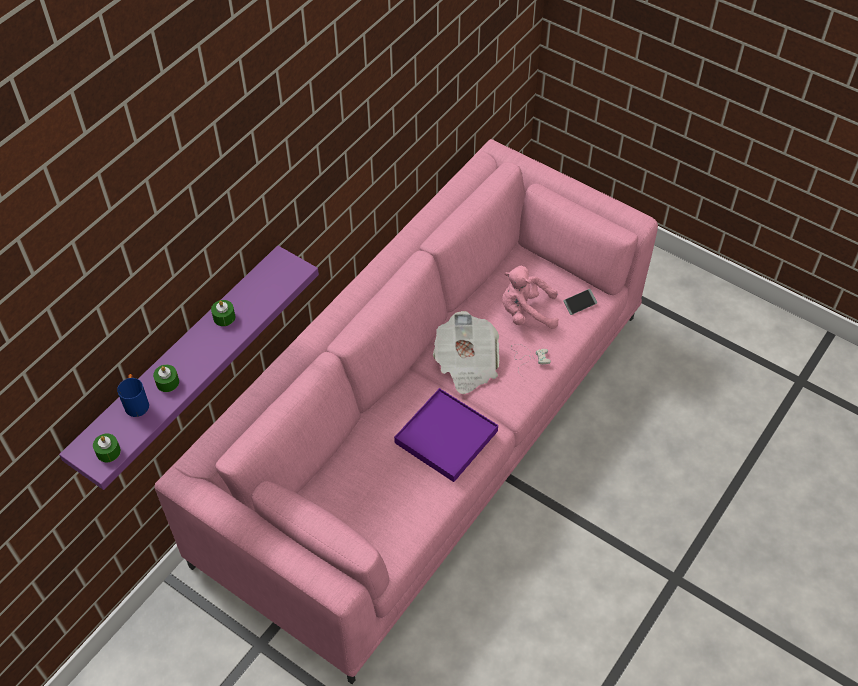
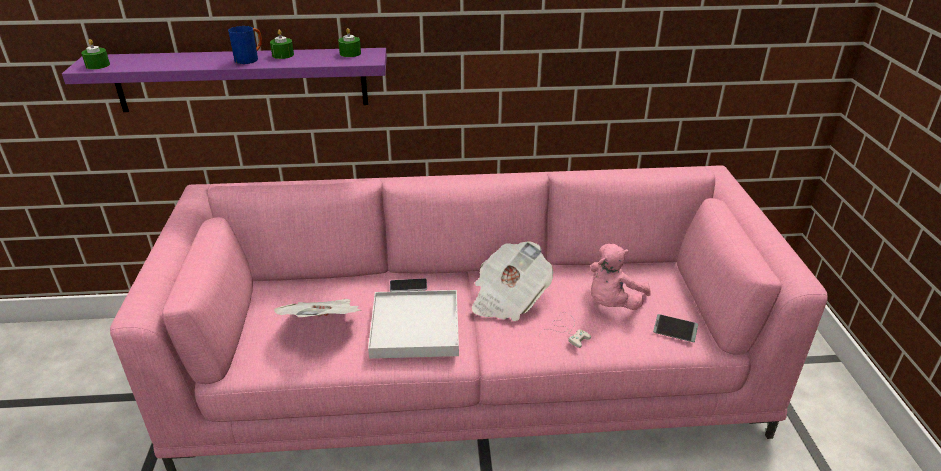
camera: 50 degrees right, 20 degrees down
blue mug [117,374,149,417] -> blue mug moved to [228,26,262,64]
green candle [153,365,179,392] -> green candle moved to [338,28,361,57]
purple tray [394,388,498,482] -> white tray [368,290,459,359]
pink plush toy [502,266,559,329] -> pink plush toy turned 105 degrees counterclockwise [590,244,651,310]
none -> newspaper [274,299,361,317]
none -> phone [390,278,427,292]

